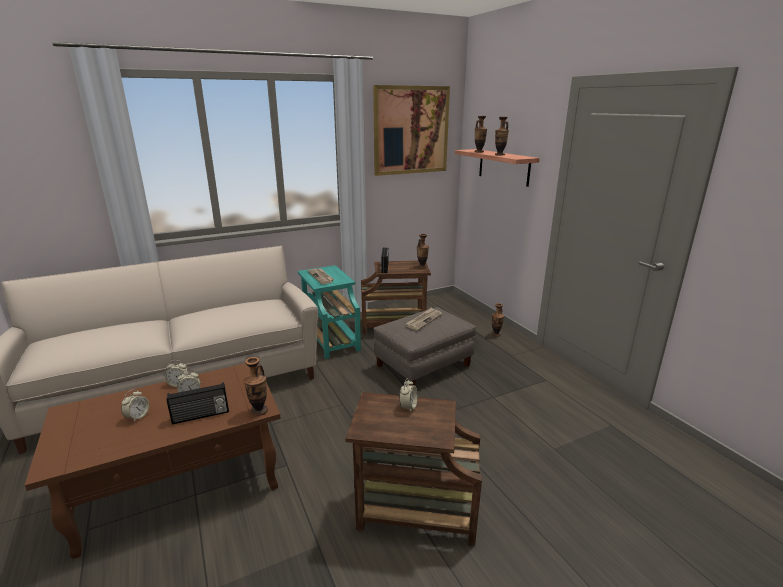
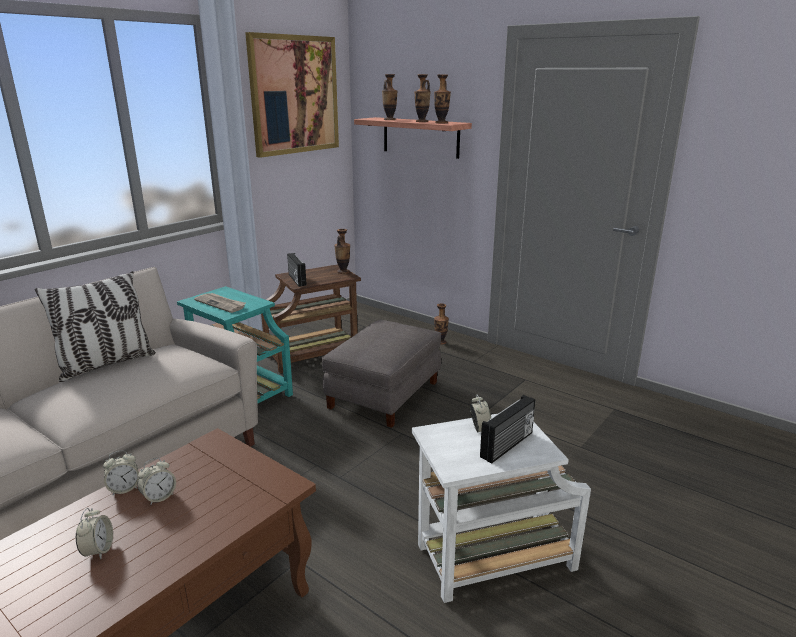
camera: 25 degrees left, 0 degrees up
radio [167,382,229,424] -> radio moved to [480,395,535,464]
vase [244,357,268,416] -> vase moved to [434,74,451,124]
brown side table [345,392,482,546] -> white side table [412,413,591,603]
newspaper [406,307,442,331] -> none
none -> pillow [35,271,156,382]

